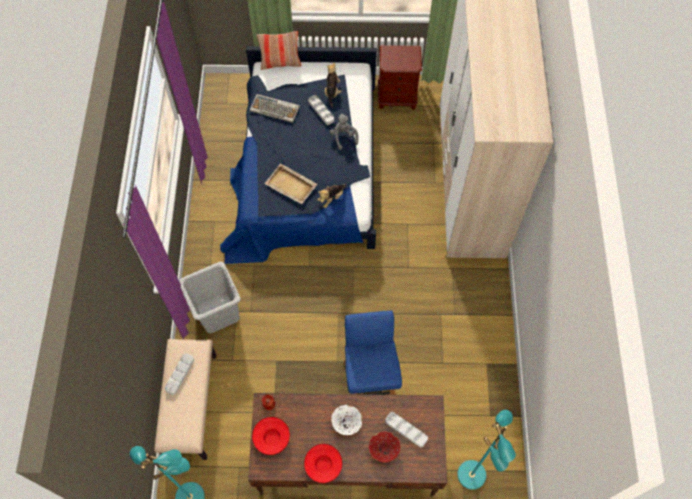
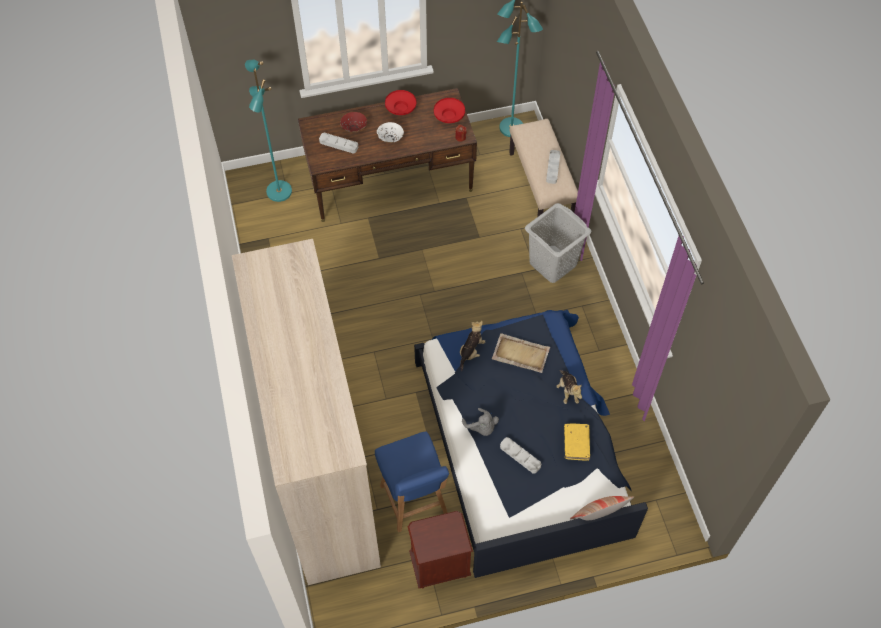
camera: 165 degrees right, 5 degrees down
keyboard [250,94,300,123] -> yellow book [564,424,590,460]
plush toy [325,62,341,108] -> plush toy moved to [557,370,582,404]
blue chair [344,311,402,395] -> blue chair moved to [375,431,449,532]

